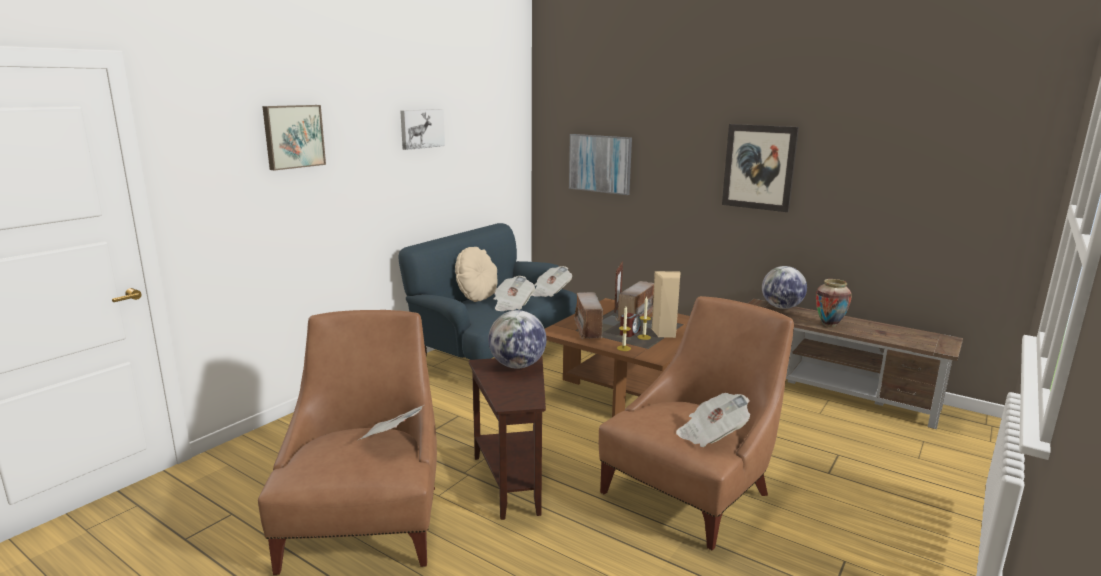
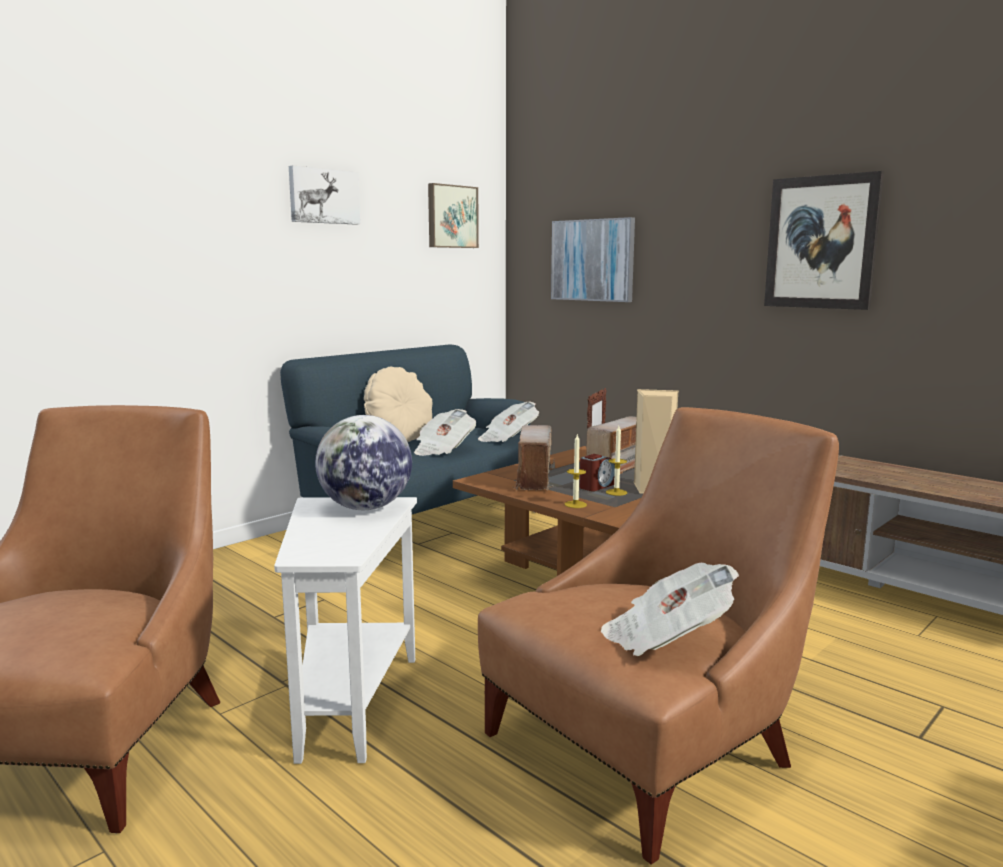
camera: 10 degrees right, 5 degrees down
picture [262,105,326,171] -> picture moved to [428,183,479,248]
newspaper [358,405,424,440] -> none
brown side table [469,356,546,520] -> white side table [274,497,417,764]
globe [762,266,807,309] -> none
vase [816,279,852,327] -> none

